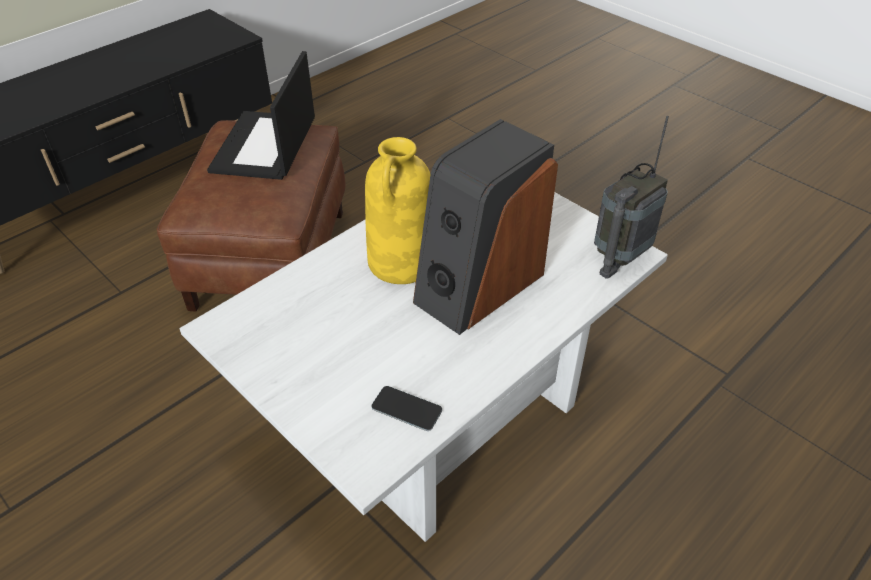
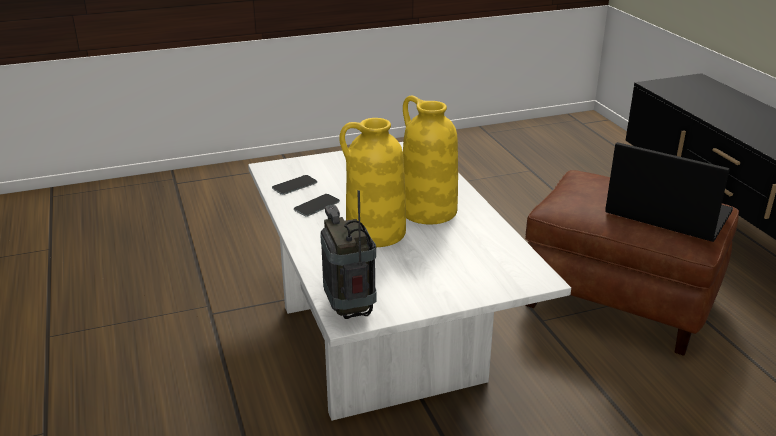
camera: 115 degrees right, 15 degrees down
speaker [413,119,558,335] -> yellow vase [339,118,406,247]
none -> phone [294,194,340,216]

